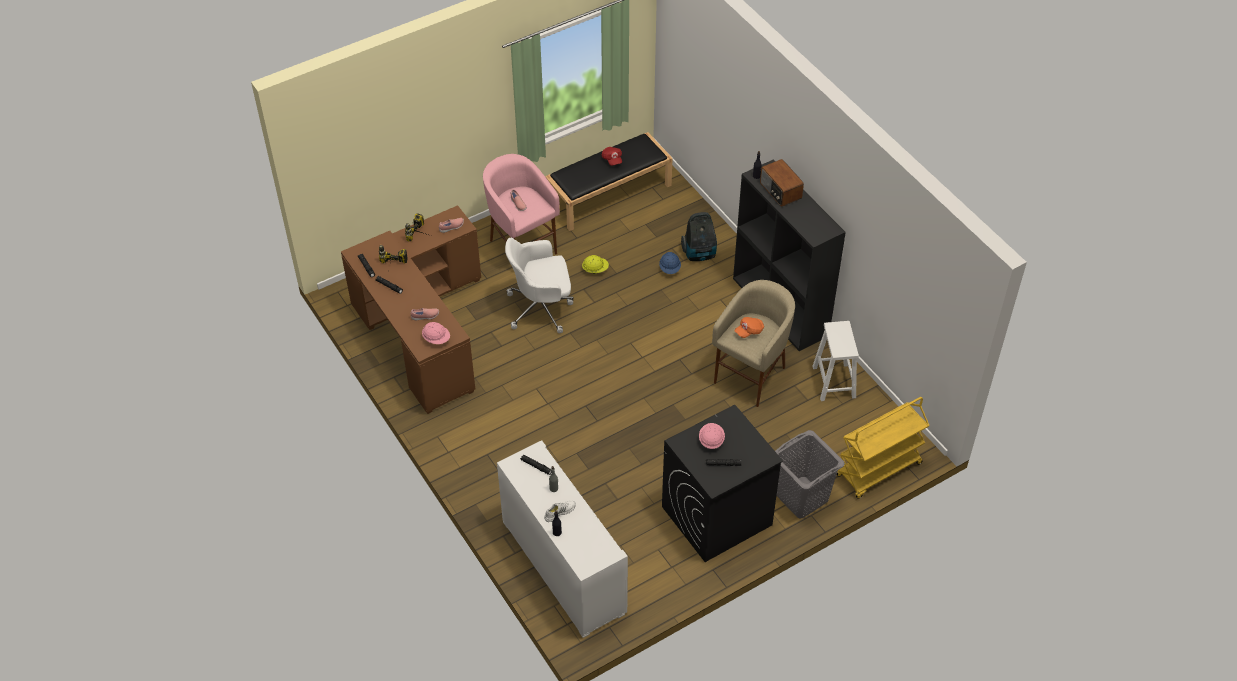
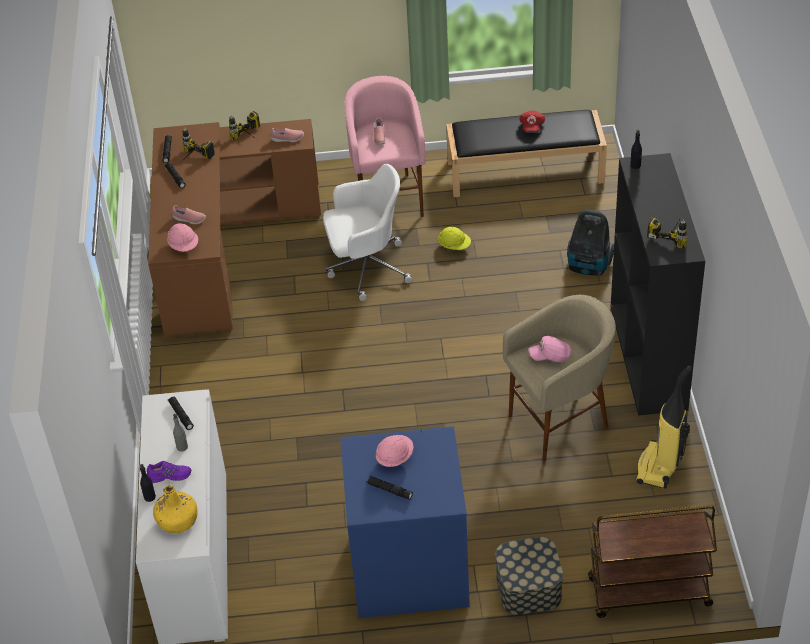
camera: 30 degrees right, 5 degrees down
white office chair [505,238,573,333] -> white office chair turned 150 degrees clockwise [323,164,412,301]
white shoe [544,501,576,522] -> purple shoe [147,461,191,483]
blue hard hat [659,252,681,274] -> none
black washing machine [662,405,783,562] -> blue washing machine [340,426,470,618]
orange cap [735,317,764,338] -> pink cap [528,336,572,362]
radio [760,159,804,207] -> none
grey laundry basket [775,430,845,519] -> storage box [495,537,563,615]
white stool [812,321,859,401] -> vacuum cleaner [636,366,692,489]
yellow cart [837,397,930,499] -> brown cart [588,505,717,618]
none -> yellow bottle [153,485,198,533]
none -> power drill [647,216,687,249]

